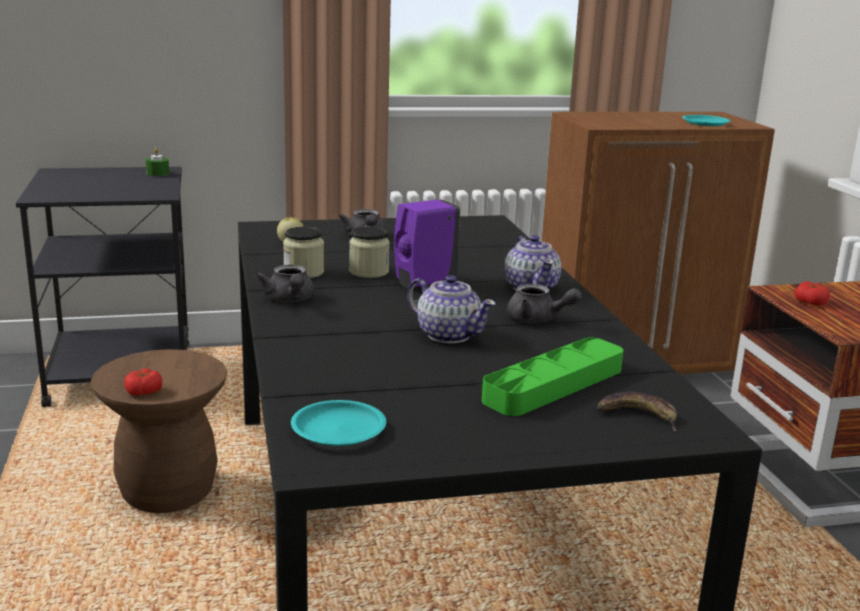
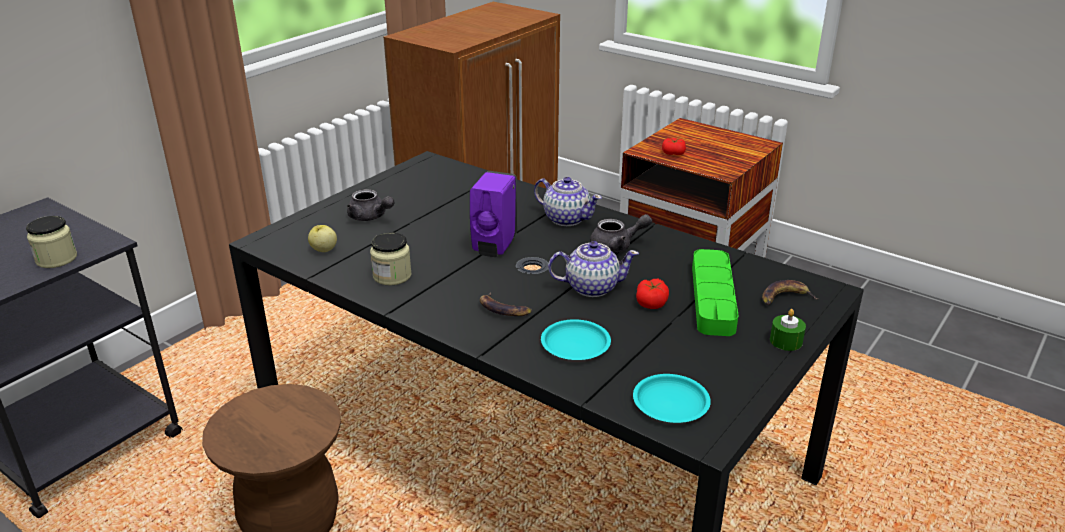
camera: 40 degrees left, 10 degrees up
tomato [124,369,163,396] -> tomato moved to [636,279,669,309]
green candle [145,147,169,176] -> green candle moved to [770,309,806,351]
grey teapot [256,265,315,302] -> none
jar [349,227,390,278] -> jar moved to [26,216,77,268]
turquoise plate [682,115,731,126] -> turquoise plate moved to [541,319,611,360]
none -> banana [480,293,532,316]

